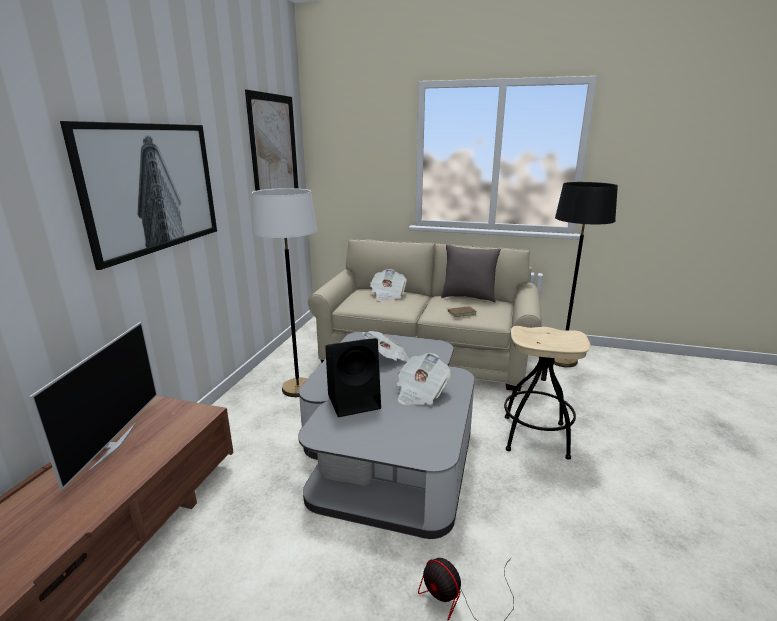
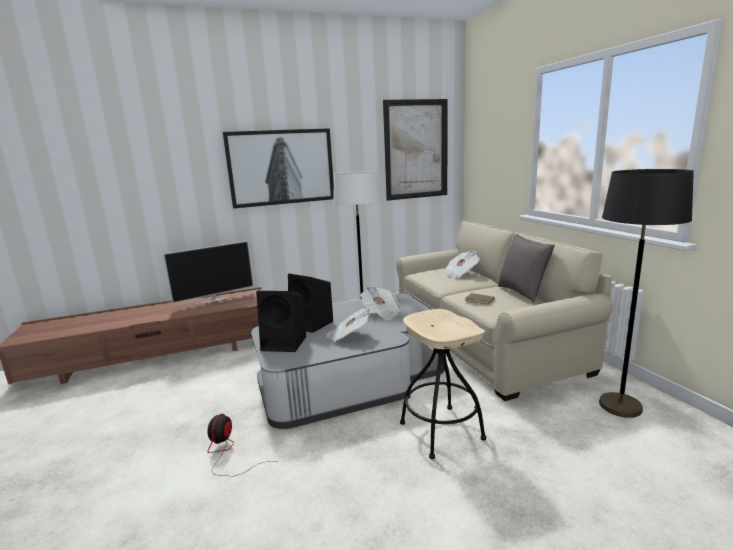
camera: 55 degrees right, 5 degrees down
none -> black speaker [256,291,306,352]

